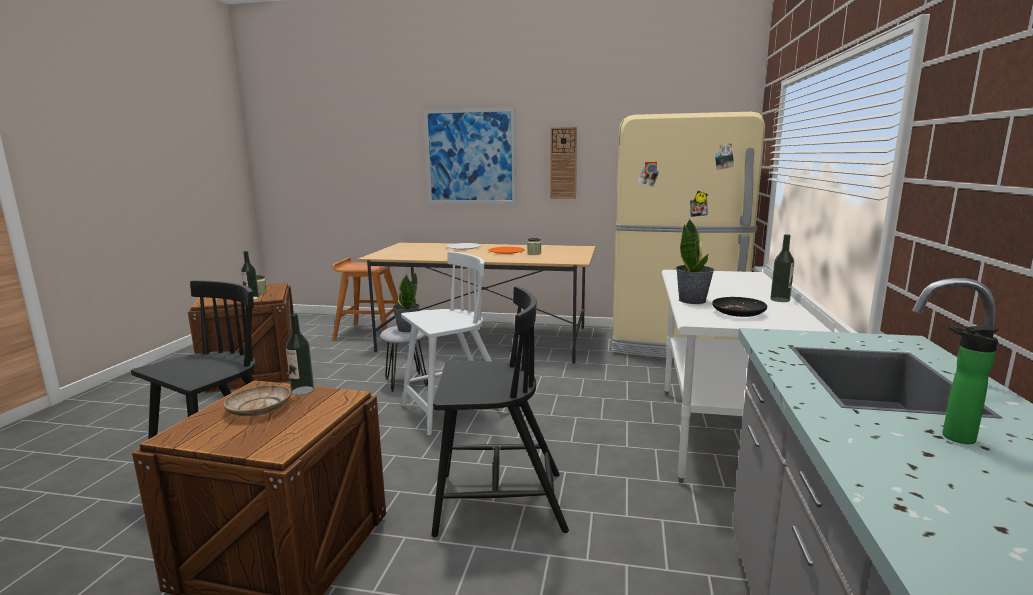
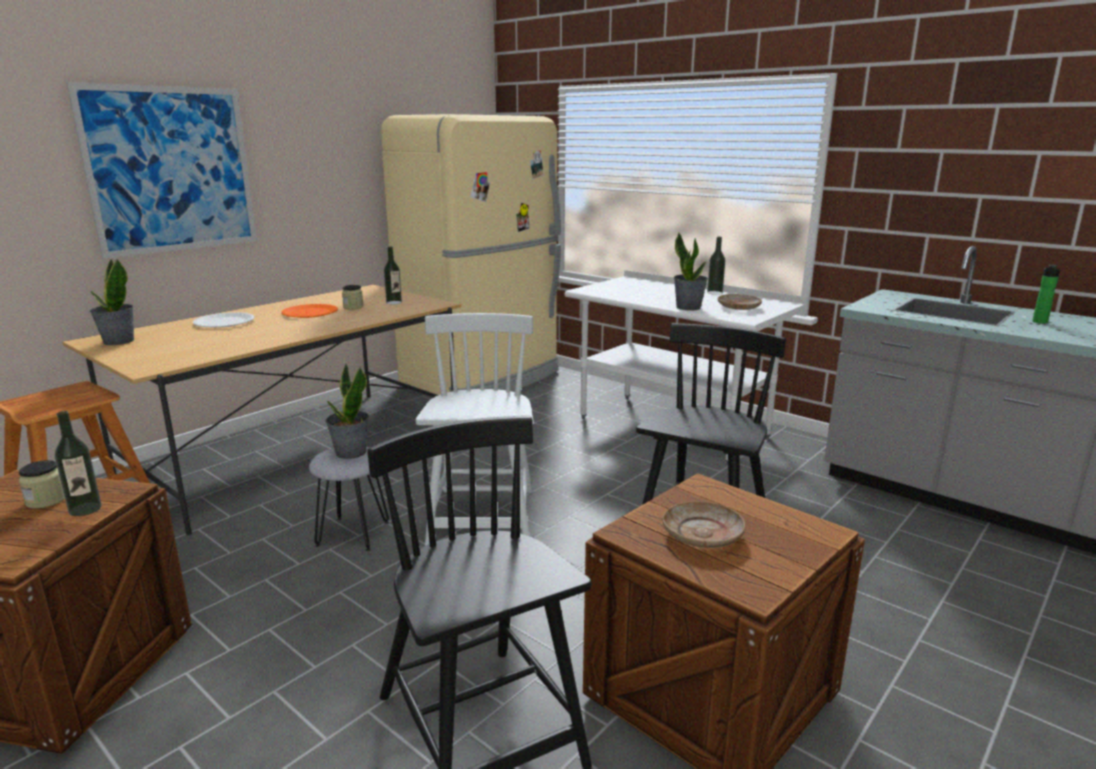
camera: 60 degrees left, 5 degrees up
bottle [286,313,314,395] -> bottle moved to [384,247,402,305]
wall clock [550,127,577,199] -> none
black plate [712,297,767,317] -> beige plate [718,294,762,310]
none -> potted plant [90,259,134,345]

